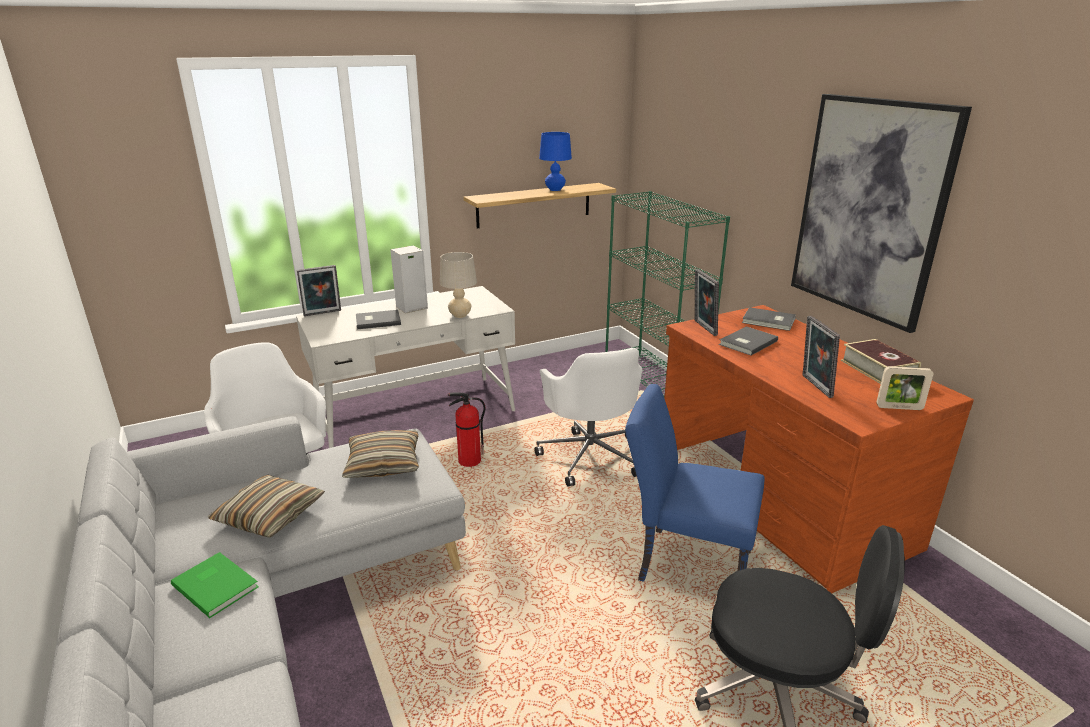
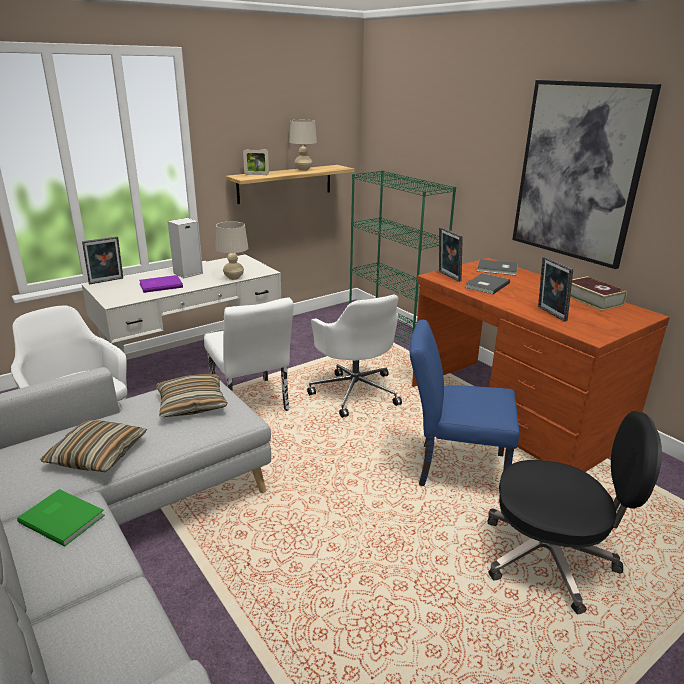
camera: 10 degrees left, 0 degrees up
grey book [356,310,401,329] -> purple book [139,275,183,293]
fire extinguisher [448,393,485,467] -> white chair [204,298,294,411]
blue table lamp [539,132,572,191] -> beige table lamp [289,120,317,171]
picture frame [876,366,933,410] -> picture frame moved to [243,149,269,175]

